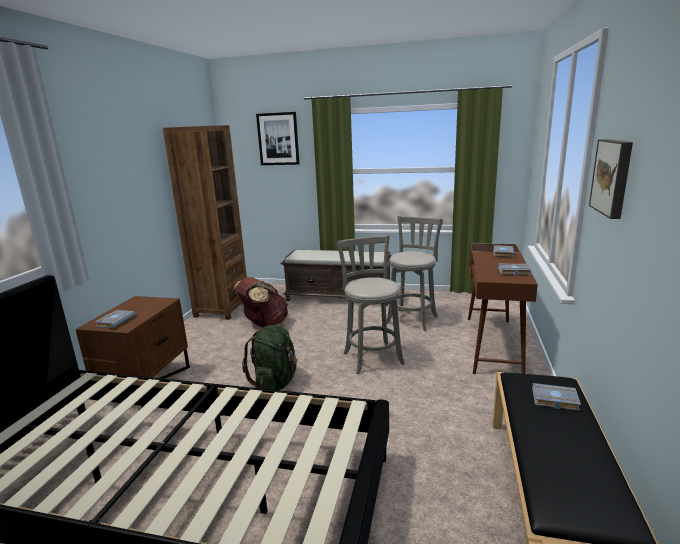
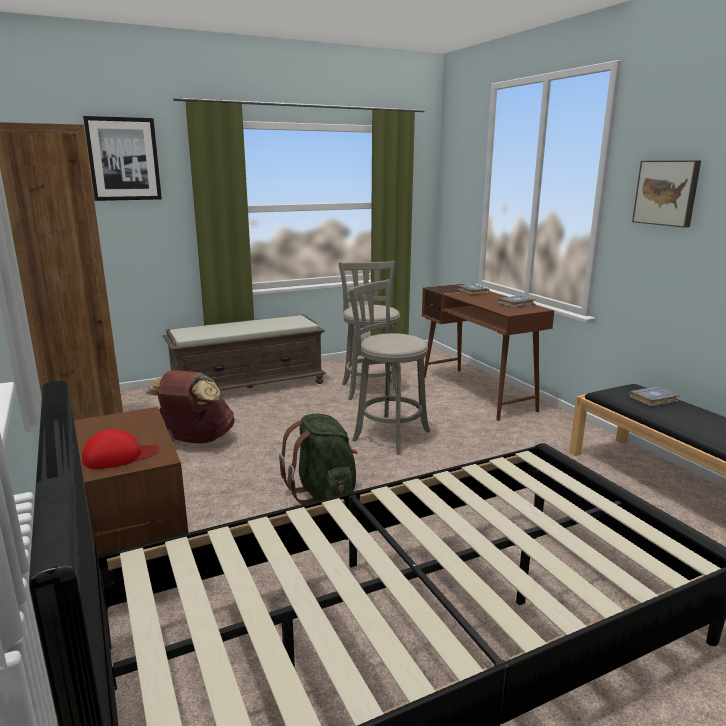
camera: 40 degrees left, 0 degrees up
grey book [95,310,136,329] -> red cap [82,429,159,469]

